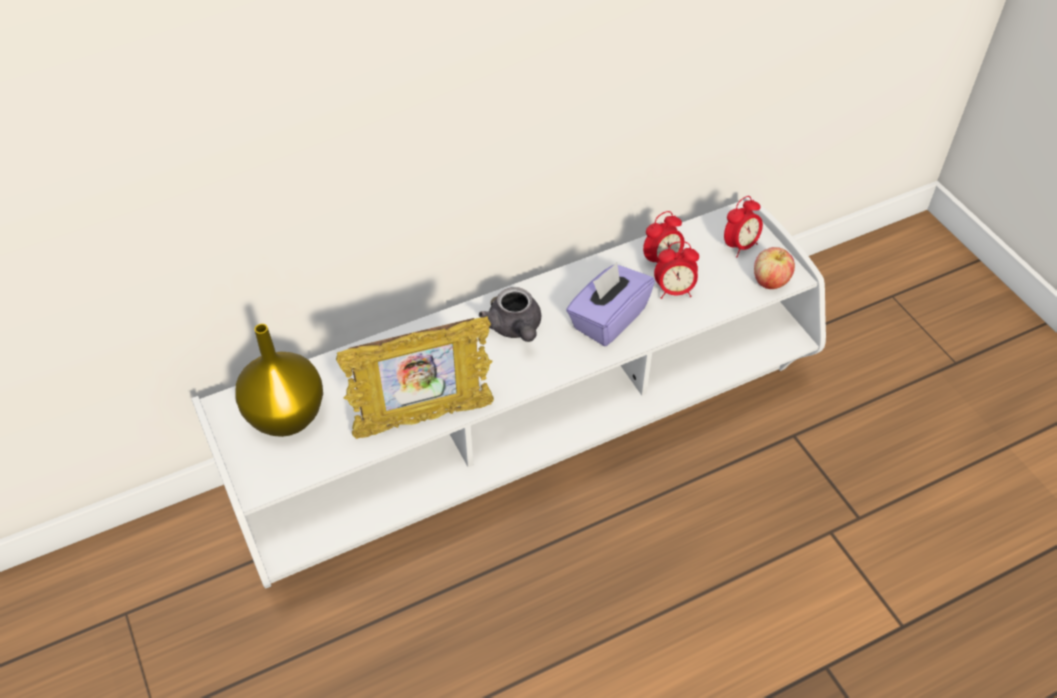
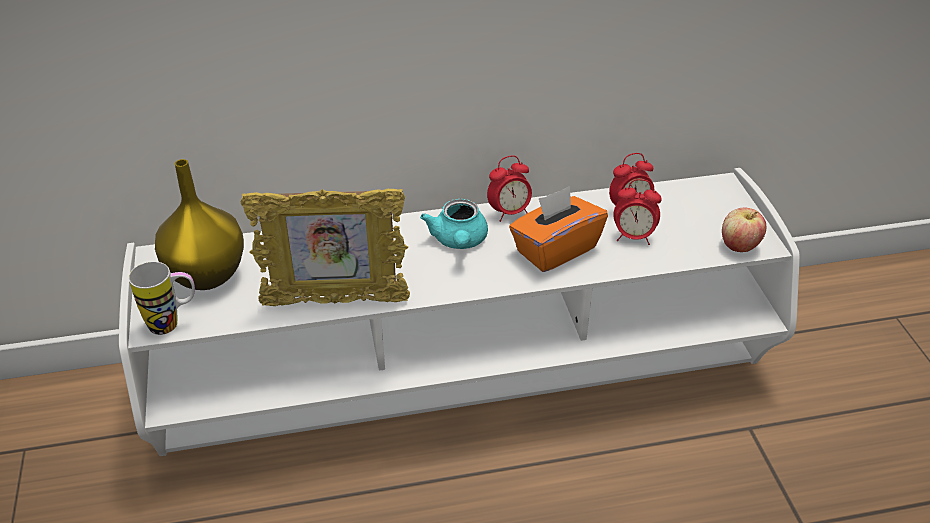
camera: 15 degrees right, 10 degrees down
grey teapot [479,287,541,342] -> turquoise teapot [420,199,488,249]
purple tissue box [566,263,655,346] -> orange tissue box [509,186,608,272]
alarm clock [724,196,763,257] -> alarm clock moved to [487,155,532,222]
none -> mug [129,261,195,335]

